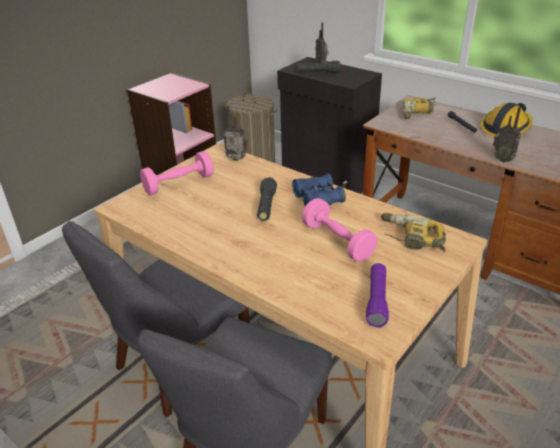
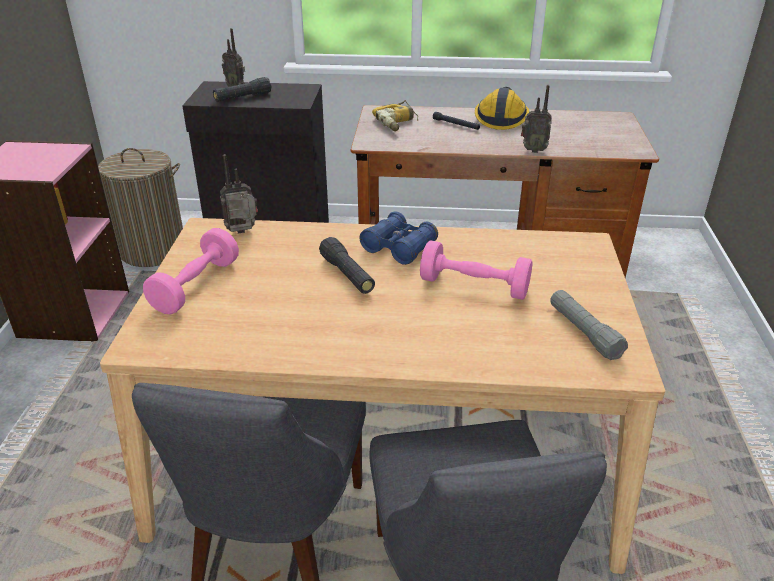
camera: 35 degrees left, 0 degrees up
purple flashlight [366,263,389,328] -> grey flashlight [550,290,628,360]
power drill [381,213,446,252] -> none

